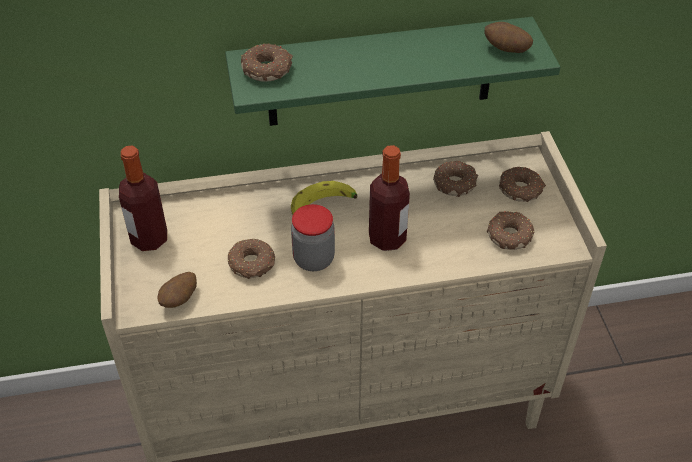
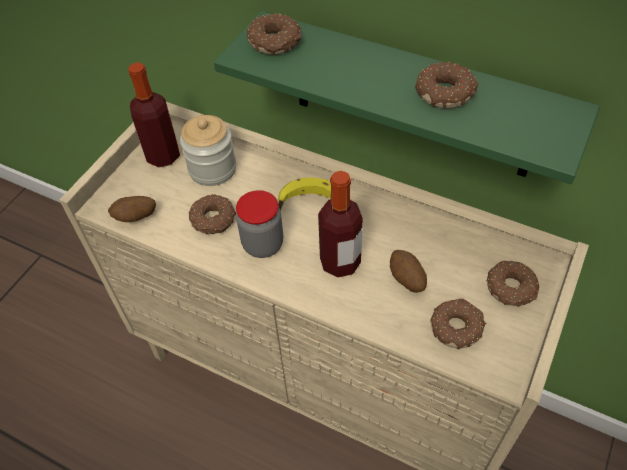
camera: 40 degrees right, 5 degrees up
donut [433,161,478,197] -> donut moved to [415,62,478,108]
potato [484,22,533,53] -> potato moved to [390,250,427,293]
none -> jar [180,115,236,186]

